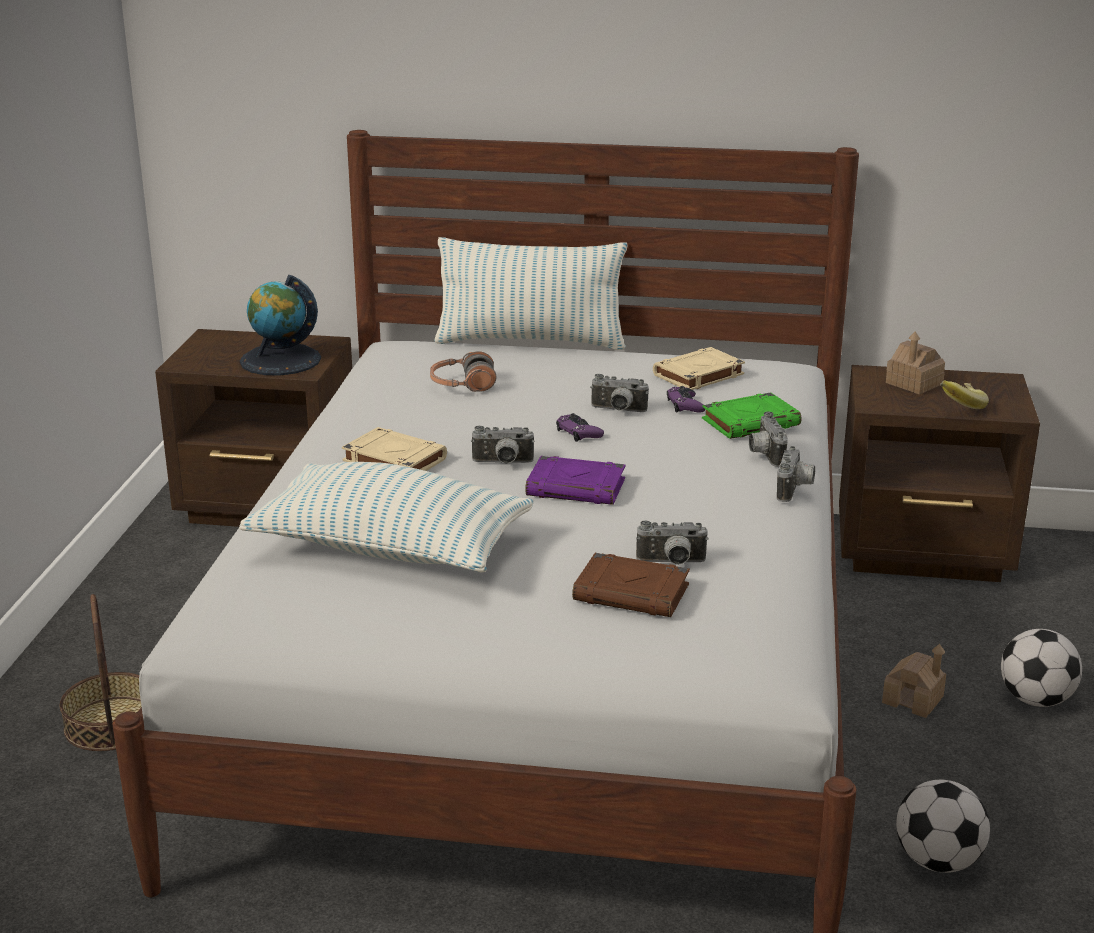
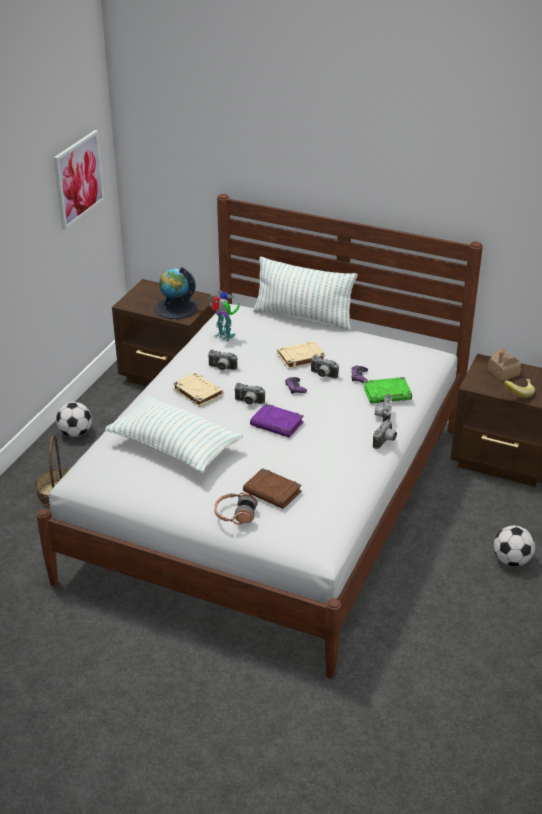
camera: 15 degrees right, 10 degrees up
headphones [430,351,496,392] -> headphones moved to [214,492,258,525]
camera [636,520,709,565] -> camera moved to [208,350,237,370]
beige book [653,347,745,390] -> beige book moved to [277,341,325,369]
toy house [882,644,946,718] -> none
football [896,780,990,873] -> football moved to [56,402,92,437]
none -> picture [54,130,105,230]
none -> toy robot [209,291,239,342]

